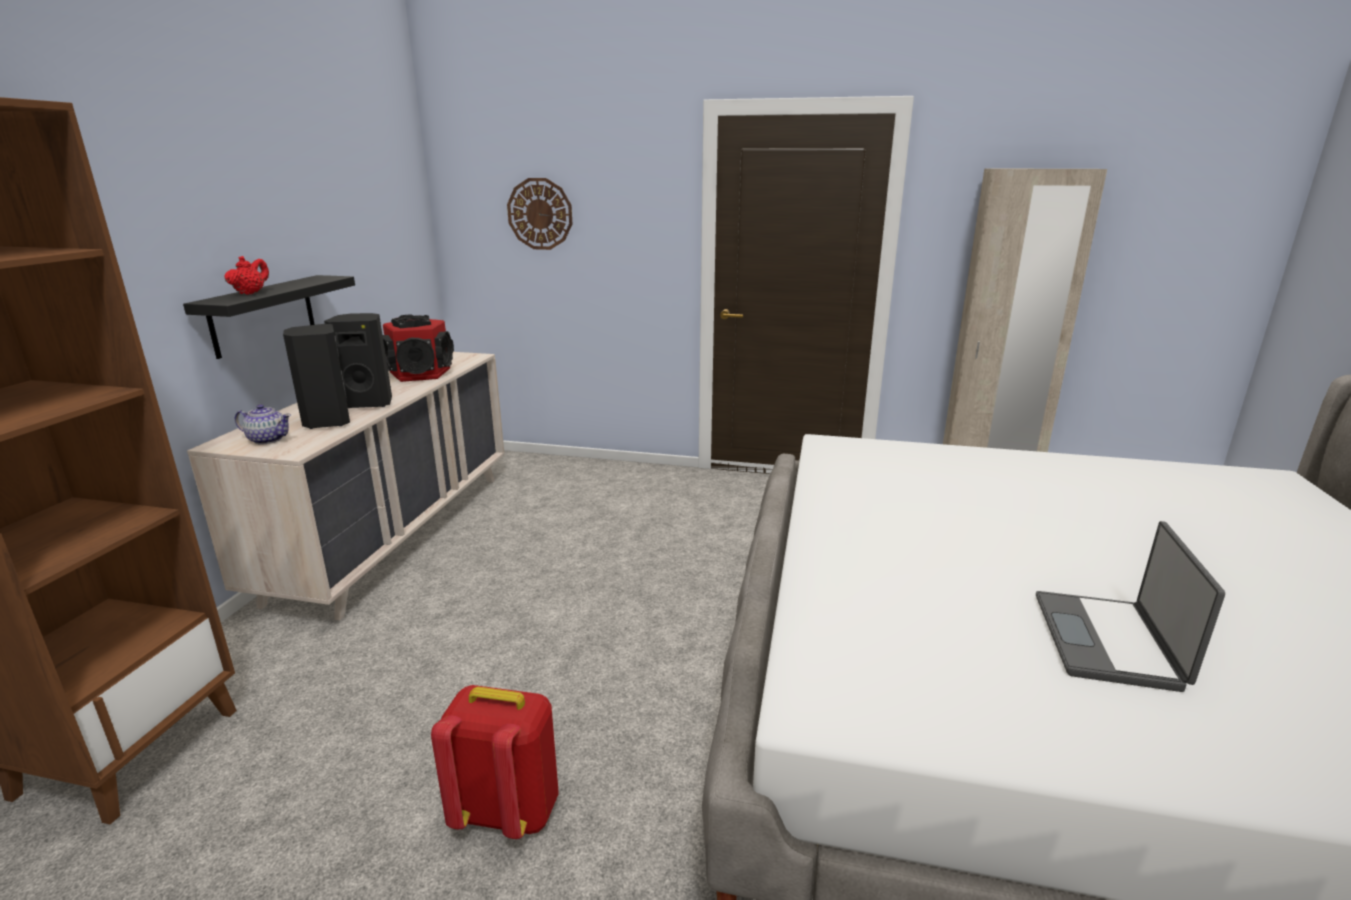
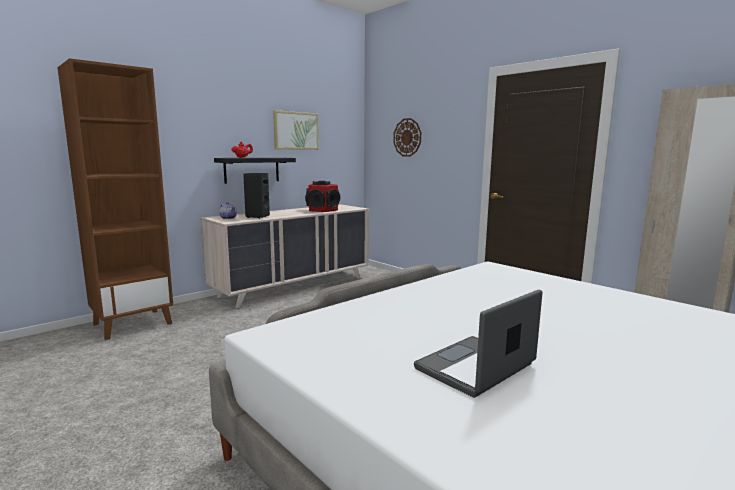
camera: 35 degrees right, 10 degrees down
black speaker [324,313,392,408] -> none
red backpack [431,685,559,839] -> none
none -> picture [273,110,319,150]

